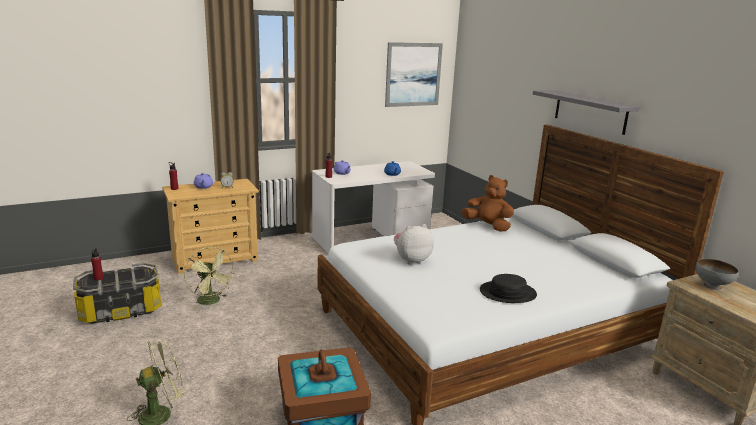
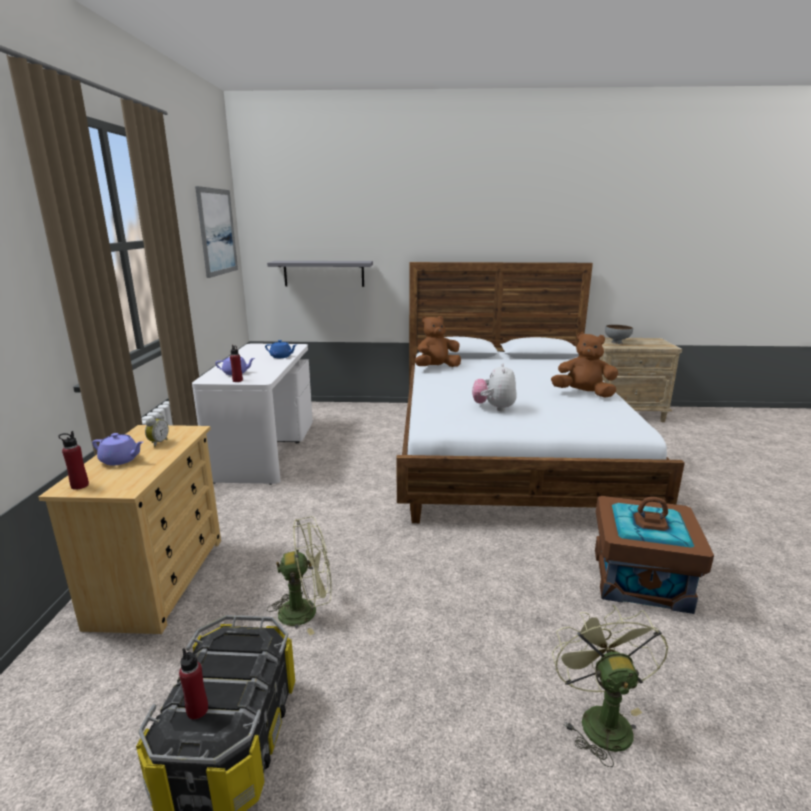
camera: 60 degrees left, 0 degrees up
black hat [480,274,537,303] -> brown plush toy [551,332,618,398]
grey shelf [533,90,640,135] -> grey shelf moved to [267,261,373,287]

